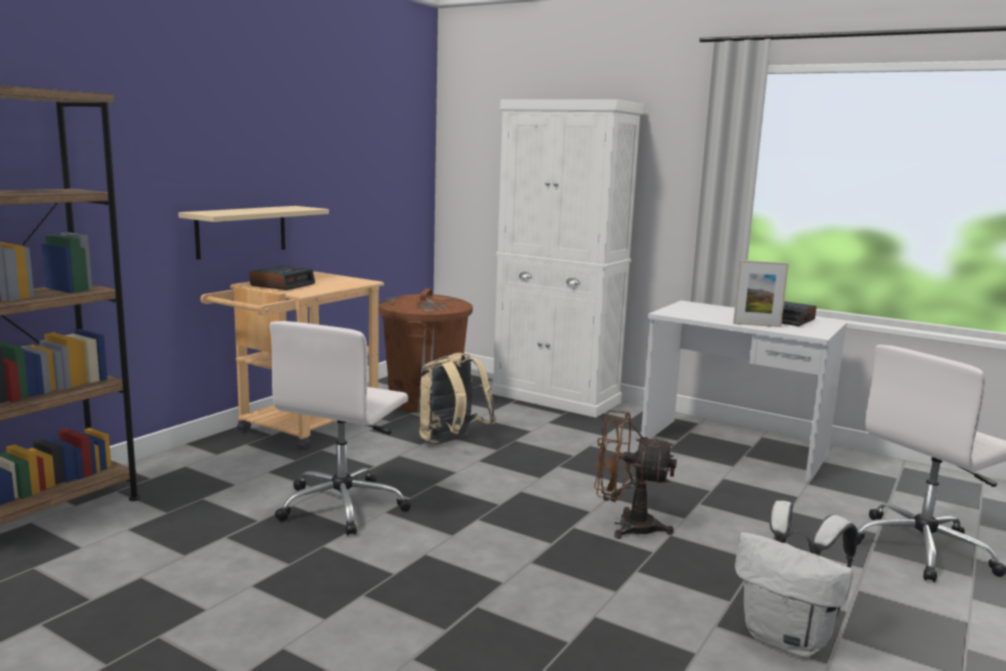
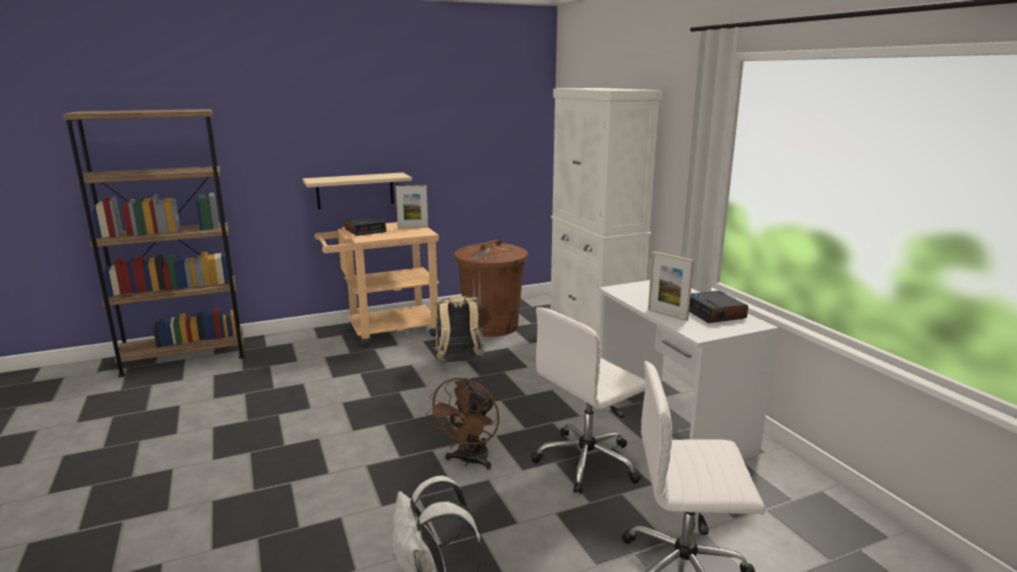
camera: 35 degrees right, 5 degrees up
white office chair [270,321,411,536] -> white office chair moved to [531,307,645,494]
brown fan [594,410,677,539] -> brown fan turned 120 degrees counterclockwise [426,378,500,470]
none -> picture frame [395,185,428,229]

